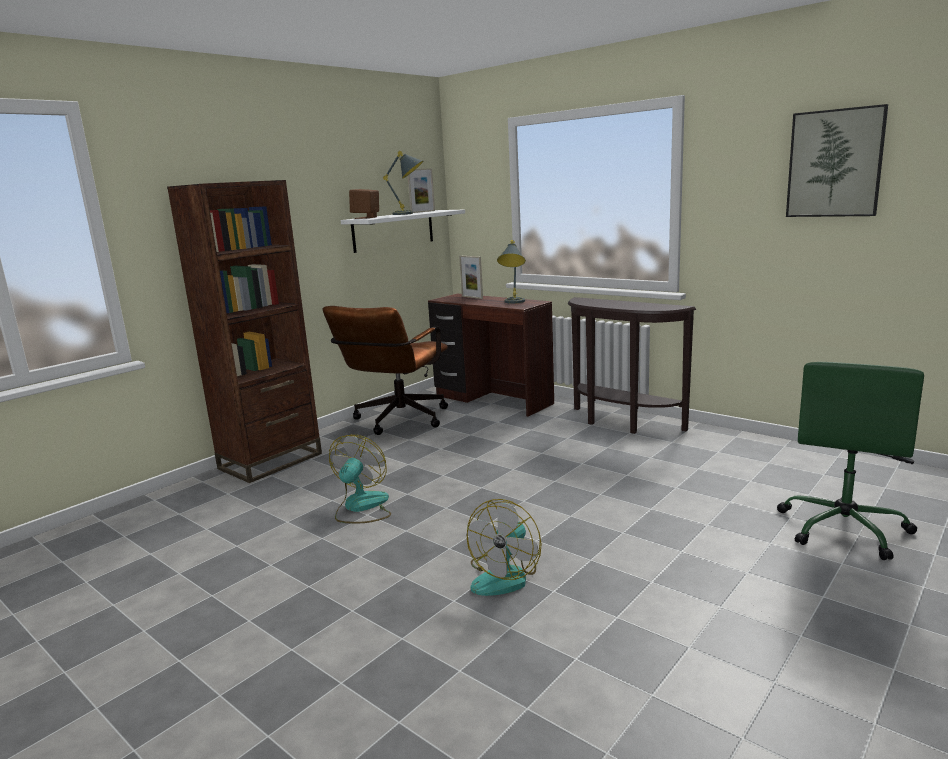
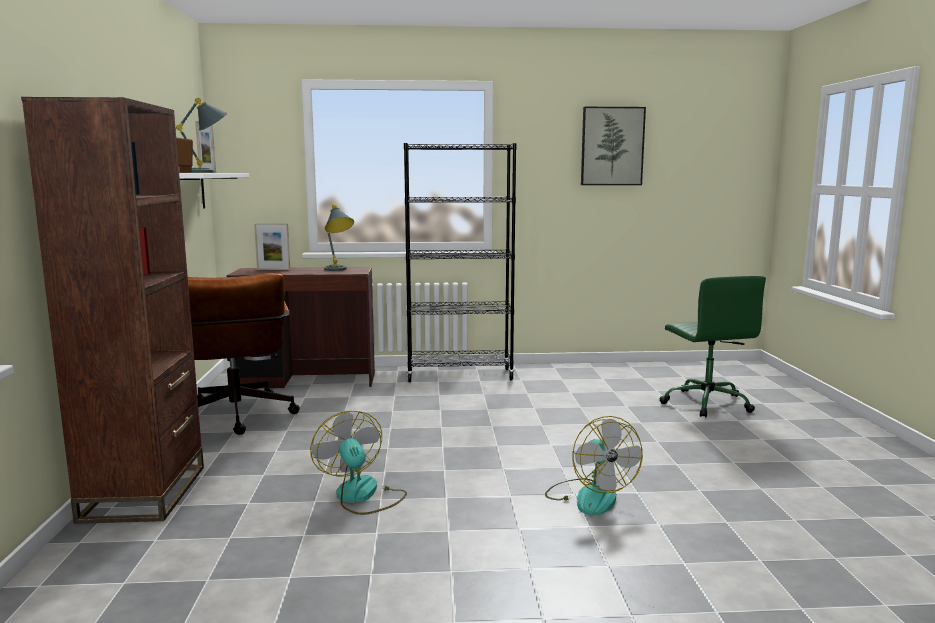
camera: 45 degrees left, 5 degrees down
brown console table [568,297,696,434] -> black bookcase [404,143,517,382]

